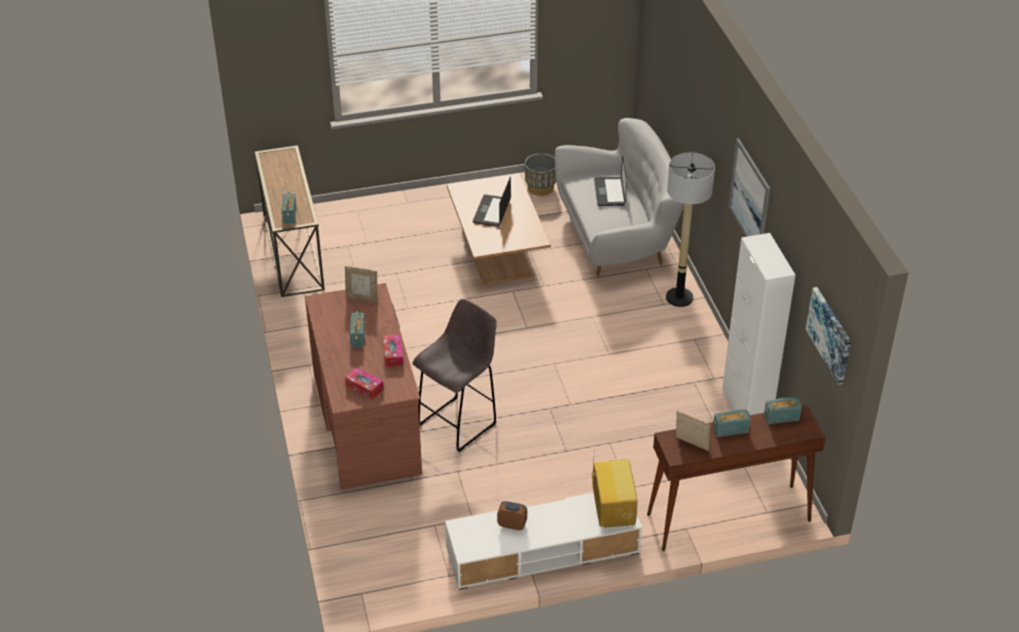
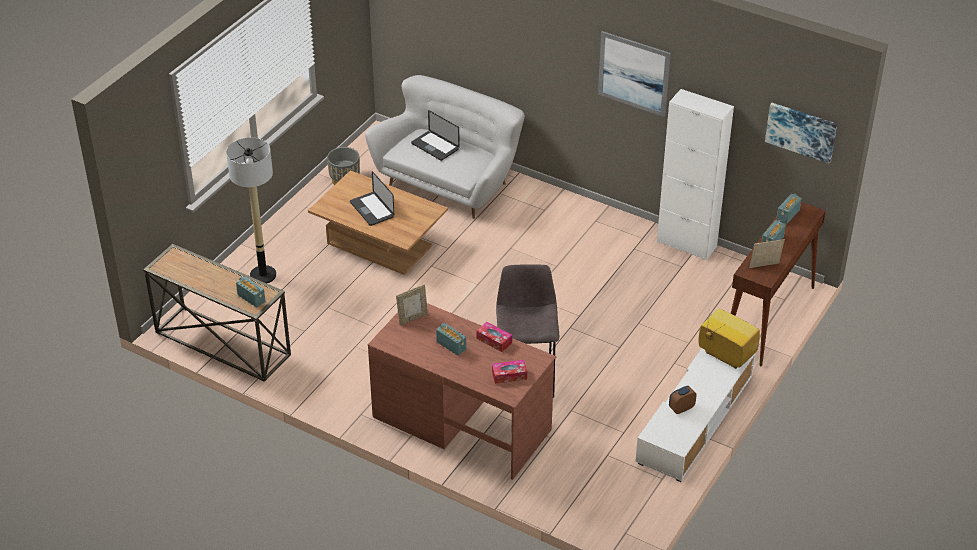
camera: 45 degrees left, 0 degrees up
floor lamp [666,153,715,307] -> floor lamp moved to [226,137,276,283]

